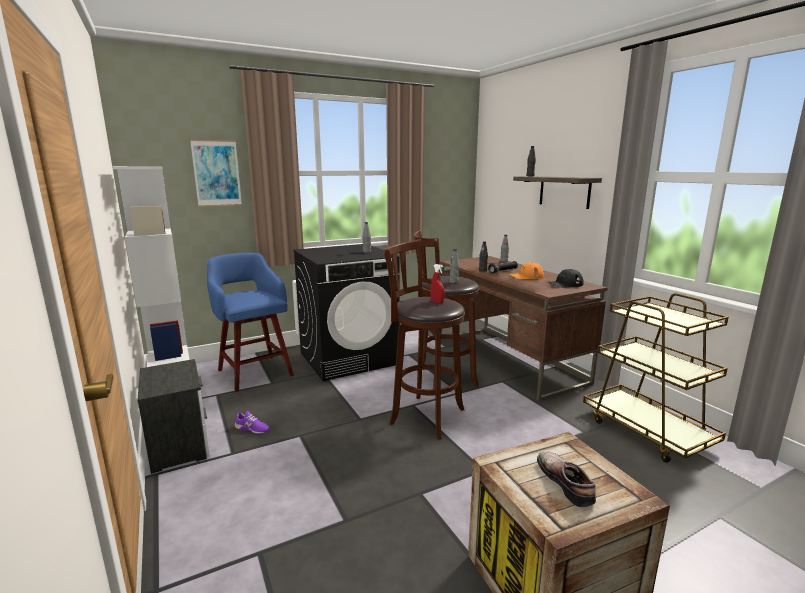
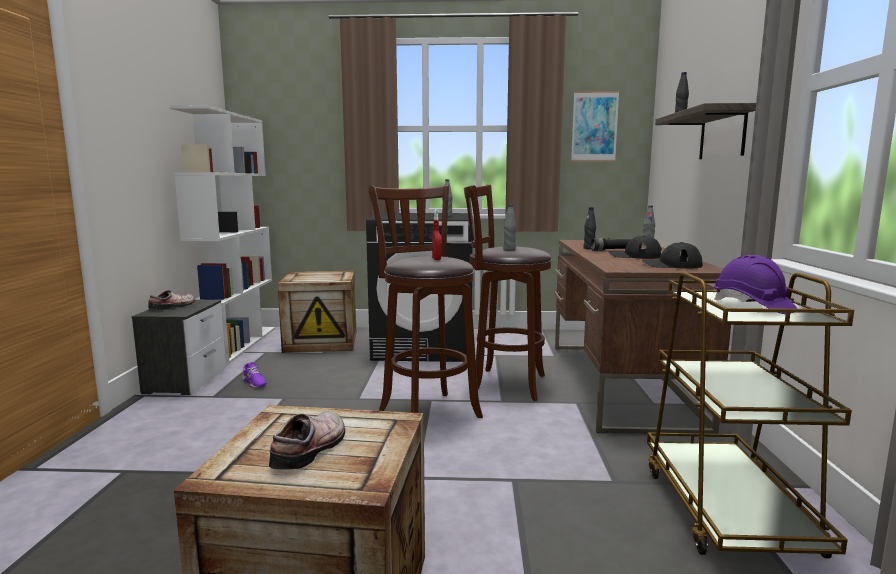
camera: 30 degrees right, 5 degrees down
picture [190,140,242,207] -> picture moved to [571,91,619,161]
blue stool [207,253,294,392] -> crate [278,271,356,353]
orange cap [509,262,544,279] -> black cap [609,236,662,259]
none -> shoe [148,290,195,310]
none -> purple hard hat [714,255,797,314]

